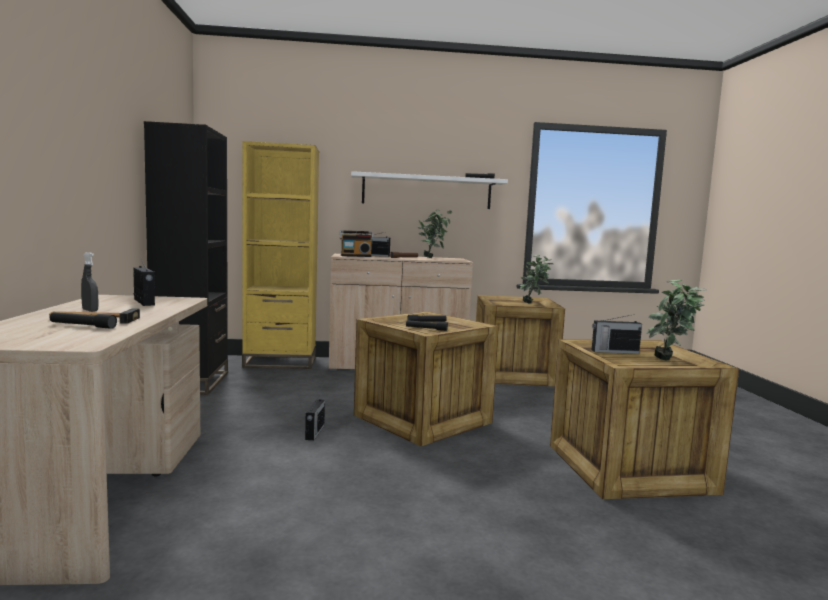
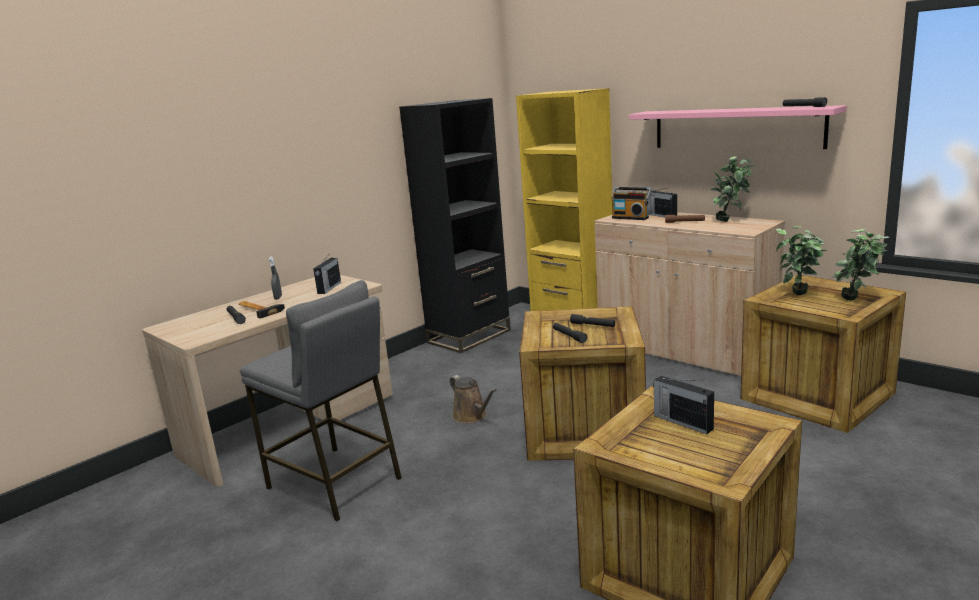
camera: 50 degrees right, 10 degrees up
radio [305,396,325,441] -> brown watering can [450,375,497,424]
white shelf [351,171,508,209] -> pink shelf [629,105,847,149]
potted plant [646,280,707,361] -> potted plant moved to [776,226,827,295]
none -> grey stool [240,280,402,521]

